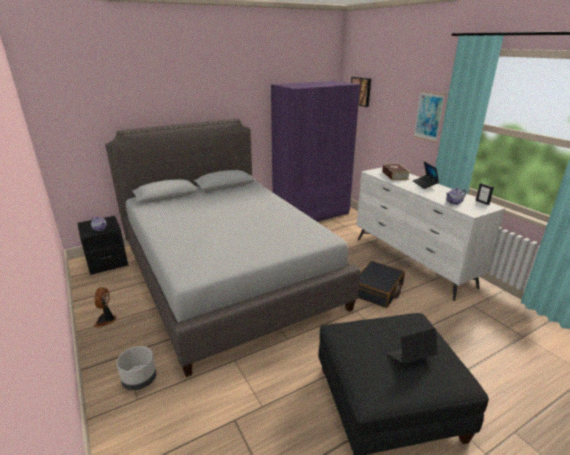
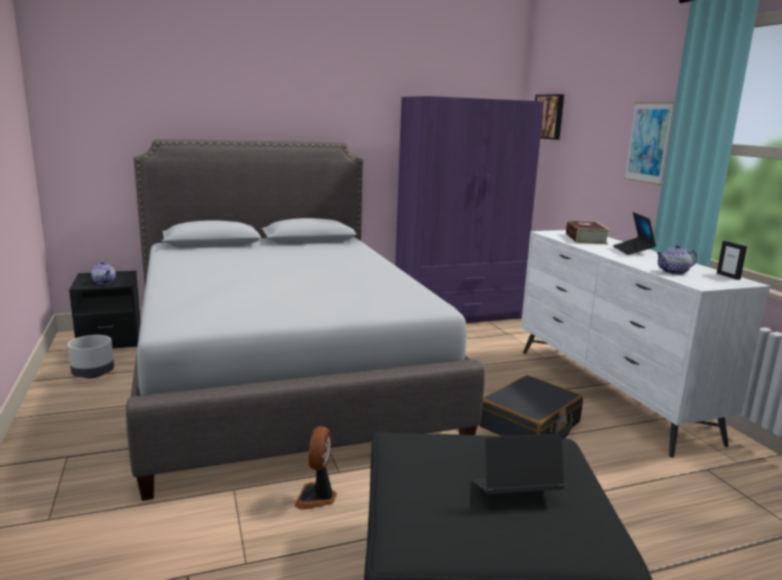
camera: 10 degrees right, 10 degrees down
fan [94,287,117,328] -> fan moved to [295,426,337,509]
grey planter [117,346,156,391] -> grey planter moved to [68,335,114,378]

